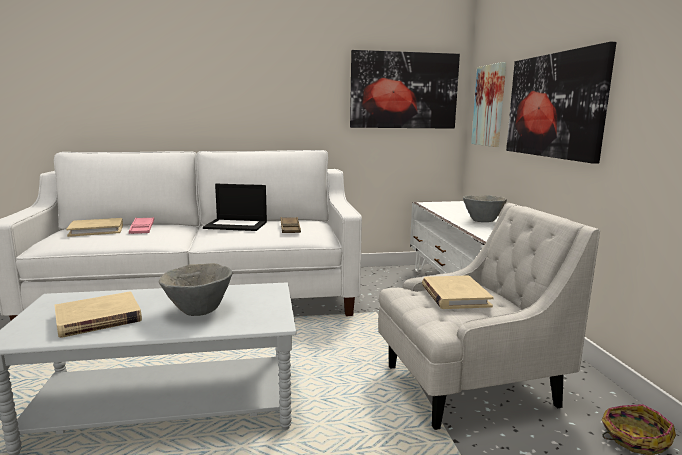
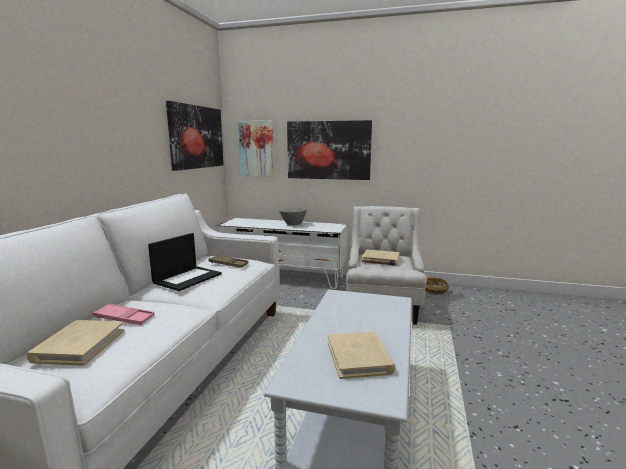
camera: 65 degrees left, 0 degrees up
grey bowl [159,263,232,316] -> none

